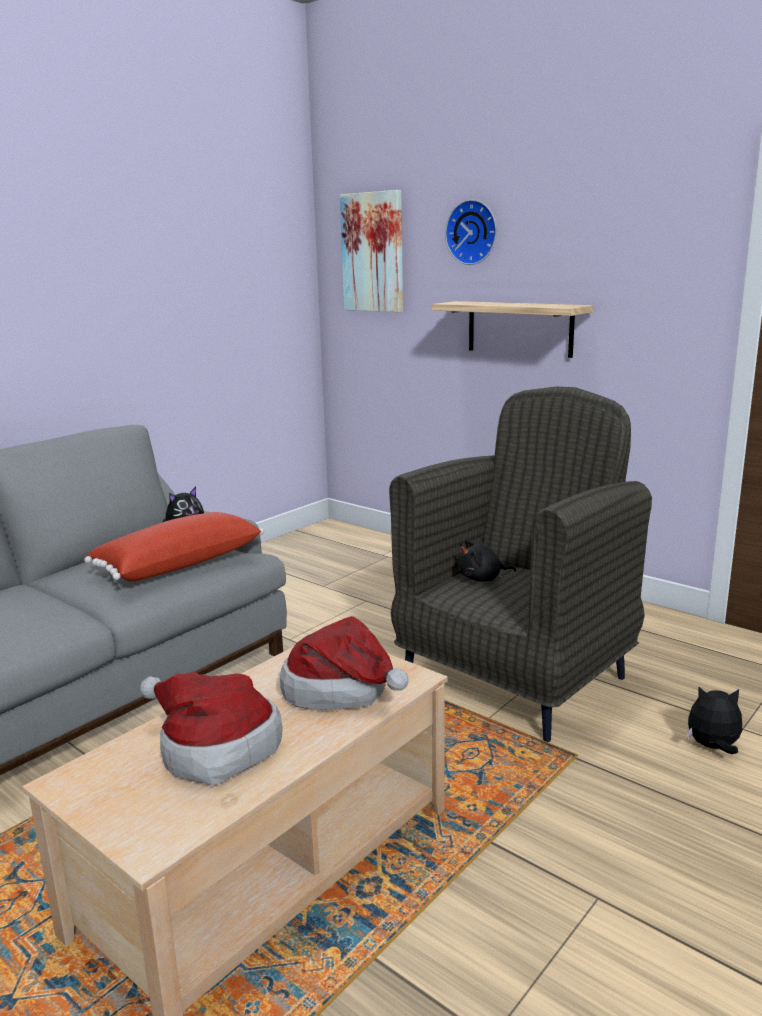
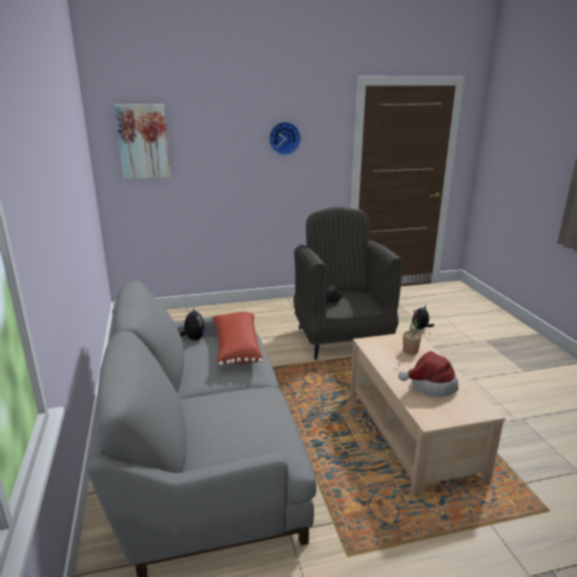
camera: 55 degrees left, 5 degrees up
hat [280,616,409,710] -> potted plant [403,310,422,355]
shelf [432,301,593,358] -> none
wall clock [445,199,497,265] -> wall clock moved to [269,122,301,156]

